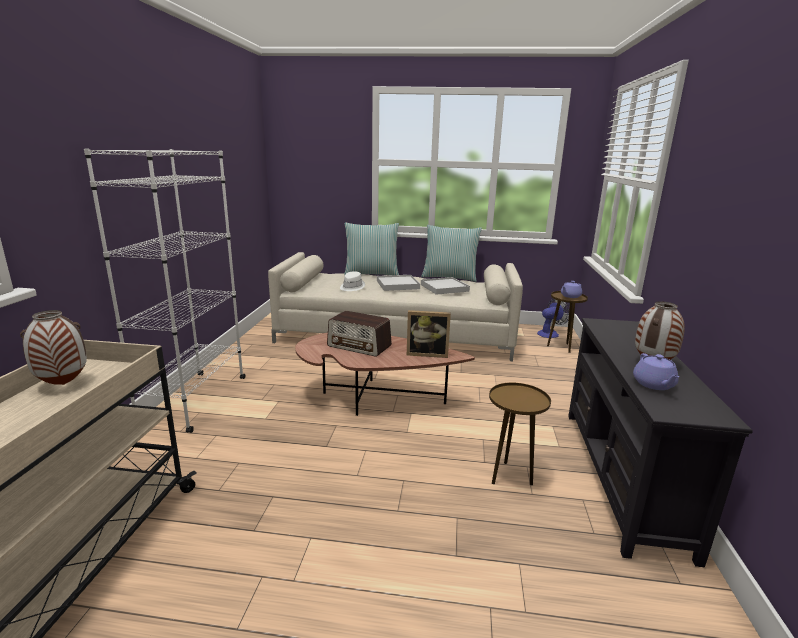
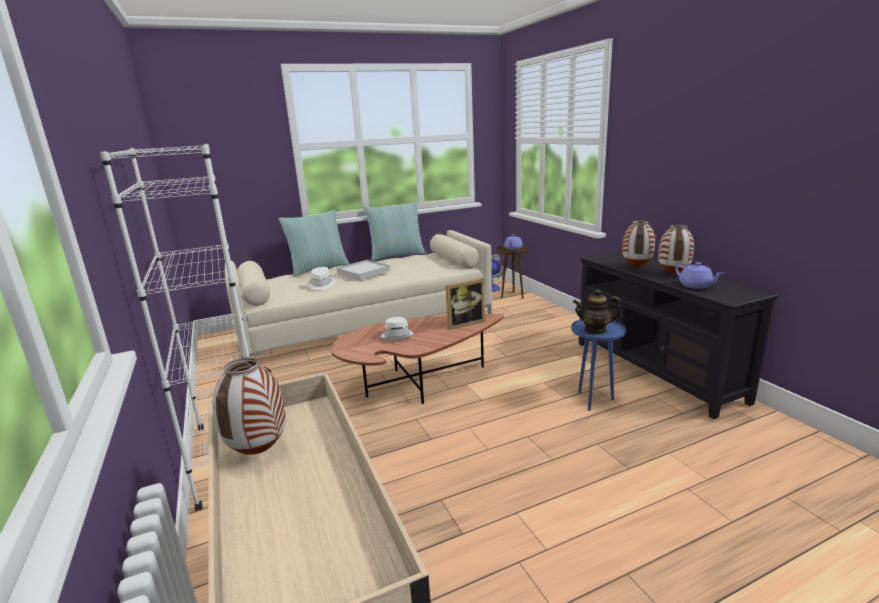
camera: 30 degrees left, 0 degrees up
radio [327,311,392,357] -> white hat [381,317,414,340]
white tray [421,277,470,295] -> none
brown side table [489,383,551,485] -> blue side table [571,319,626,410]
none -> teapot [573,289,622,335]
none -> vase [622,220,655,267]

